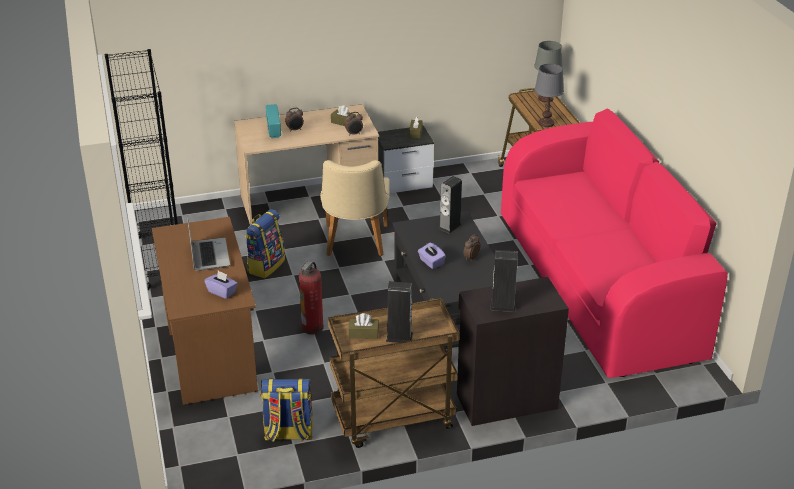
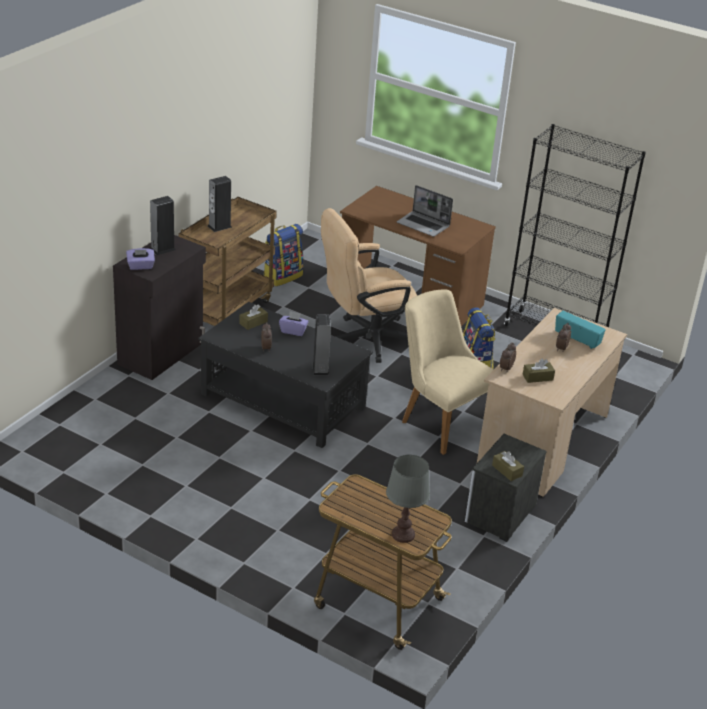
camera: 135 degrees right, 0 degrees up
purple tissue box [204,271,238,299] -> purple tissue box moved to [126,248,155,270]
fire extinguisher [299,261,324,335] -> beige office chair [321,208,417,363]
brown tissue box [348,313,379,339] -> brown tissue box moved to [239,305,268,330]
pink sofa [501,108,728,378] -> none
grey table lamp [534,64,564,127] -> none

